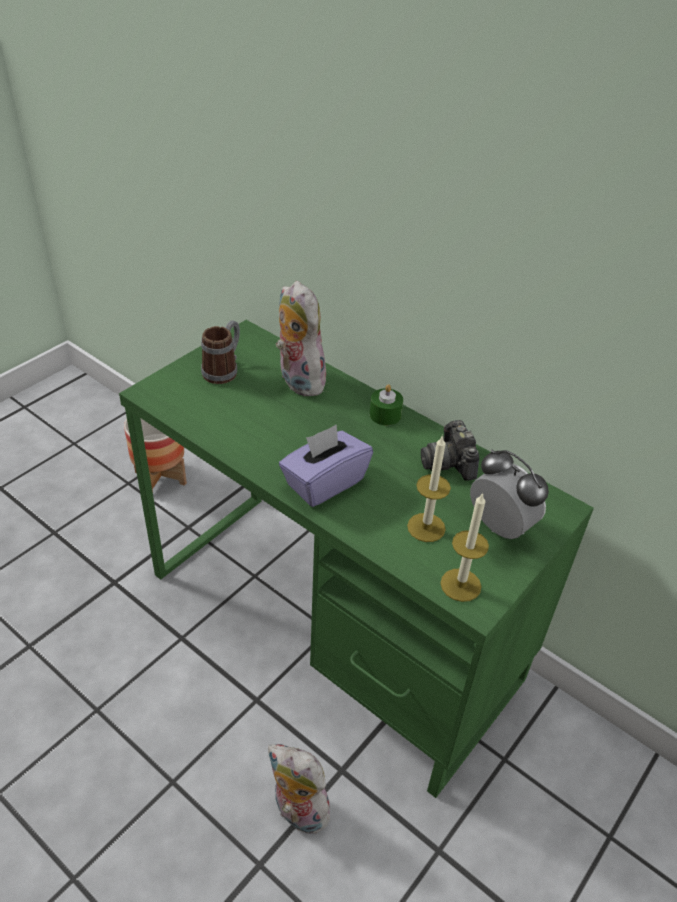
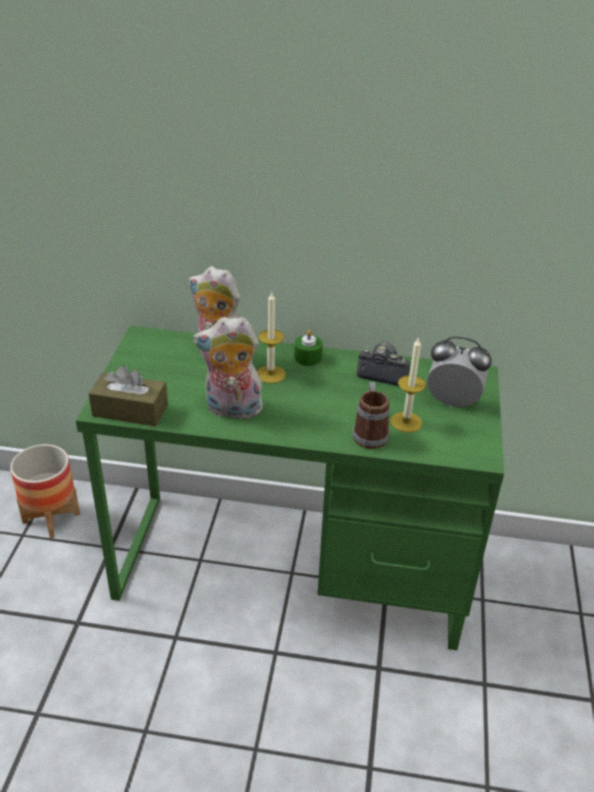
camera: 30 degrees left, 5 degrees down
mug [201,320,240,384] -> mug moved to [352,382,390,449]
plush toy [268,744,337,834] -> plush toy moved to [193,317,263,419]
purple tissue box [279,424,373,507] -> none
camera [421,420,479,481] -> camera turned 150 degrees clockwise [357,342,411,386]
candle [440,492,489,602] -> candle moved to [257,292,286,384]
none -> brown tissue box [88,365,168,426]

